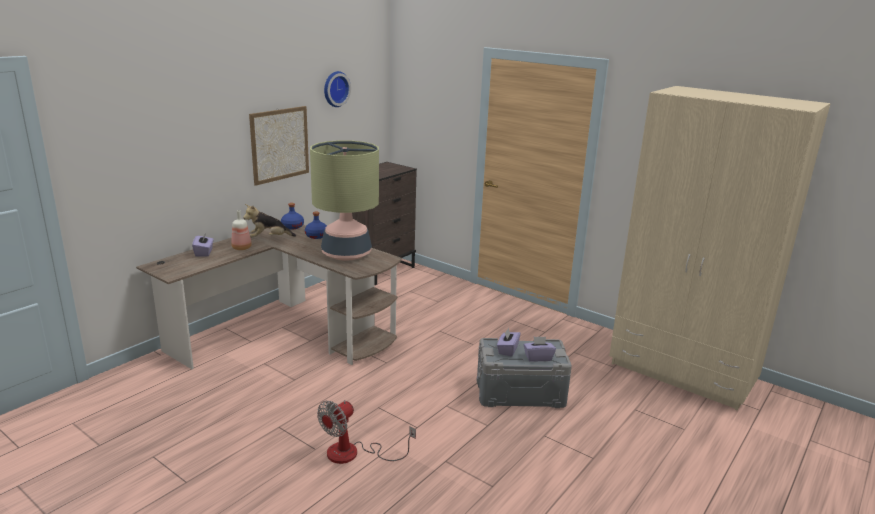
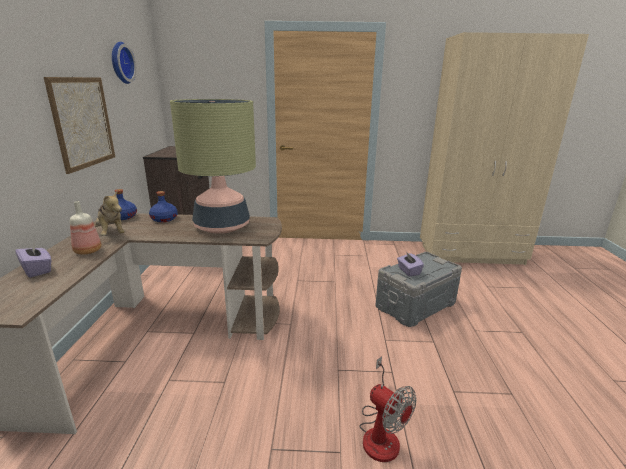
camera: 35 degrees left, 0 degrees up
plush toy [243,204,296,238] -> plush toy turned 75 degrees counterclockwise [94,191,125,236]
fan [317,400,416,464] -> fan turned 45 degrees counterclockwise [360,356,416,462]
purple tissue box [524,337,556,362] -> none

